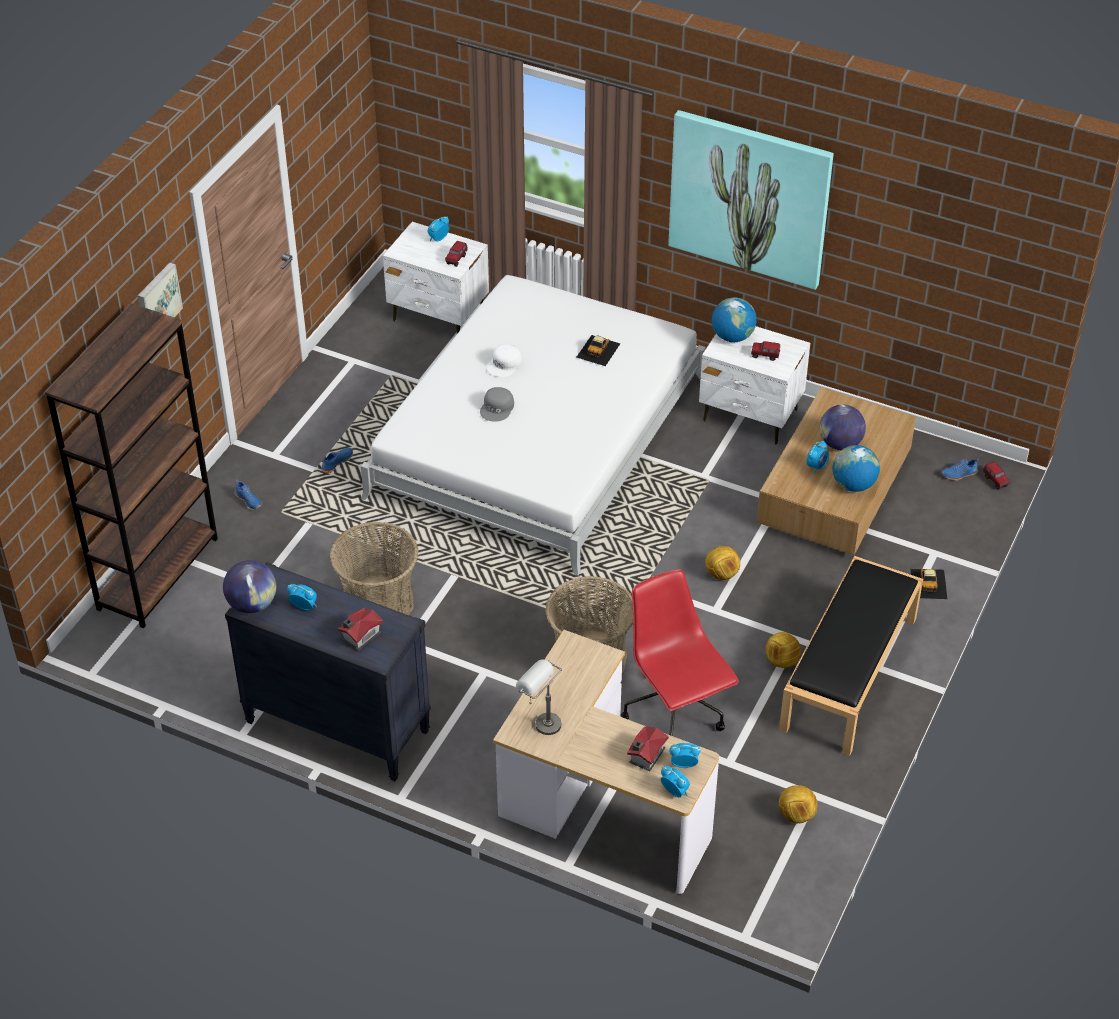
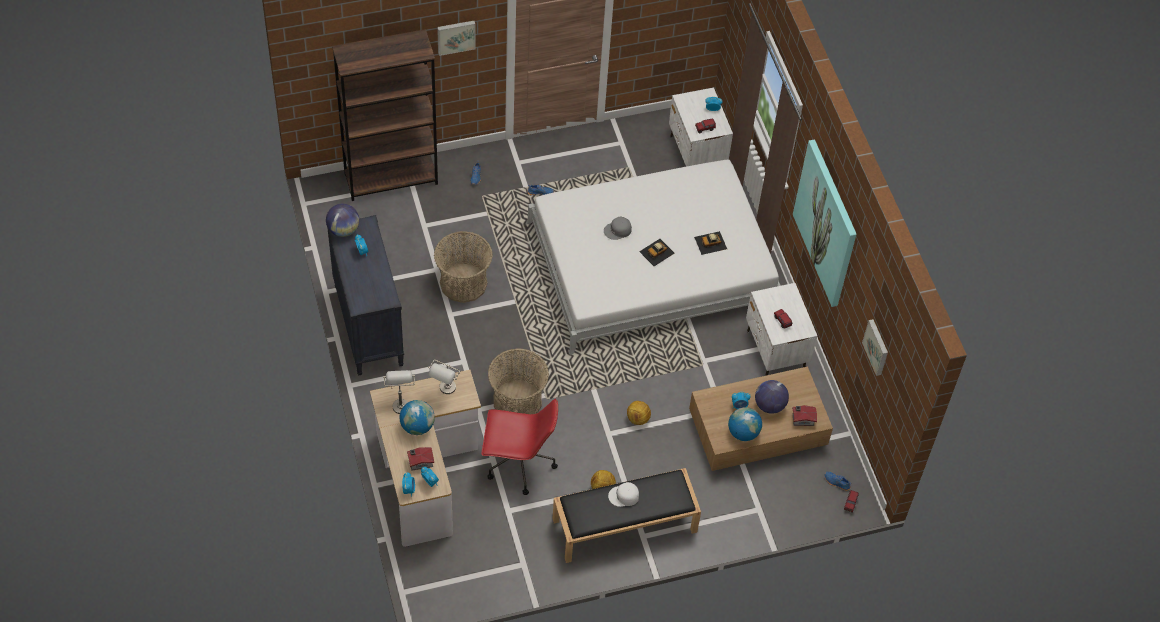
camera: 45 degrees right, 10 degrees up
toy house [338,608,383,651] -> toy house moved to [792,405,817,426]
white cap [486,344,522,377] -> white cap moved to [608,482,639,507]
red office chair [620,569,739,736] -> red office chair turned 75 degrees clockwise [482,399,558,495]
globe [712,298,757,342] -> globe moved to [399,400,435,435]
football [779,785,818,823] -> none
toy car [910,568,947,599] -> toy car moved to [639,239,675,266]
none -> grey table lamp [428,360,460,394]
none -> picture [862,319,888,376]

